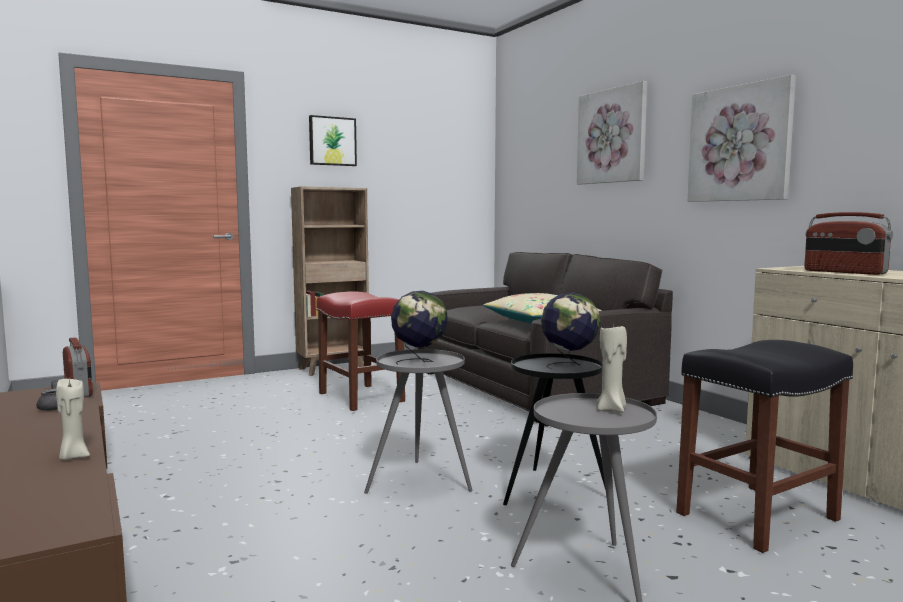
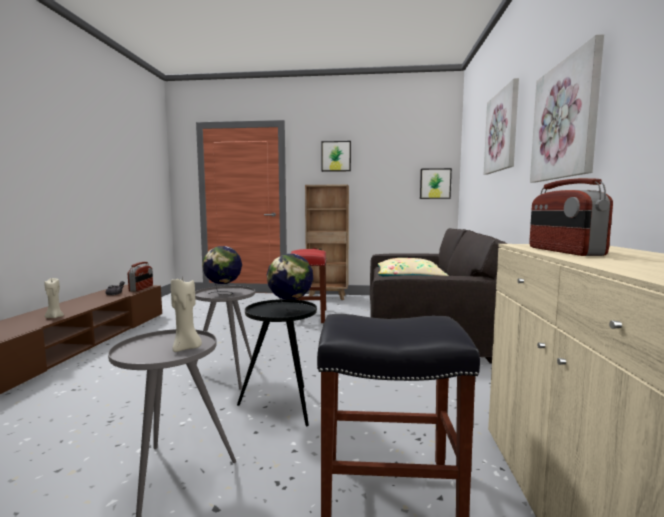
camera: 35 degrees right, 0 degrees up
none -> picture [420,168,452,199]

